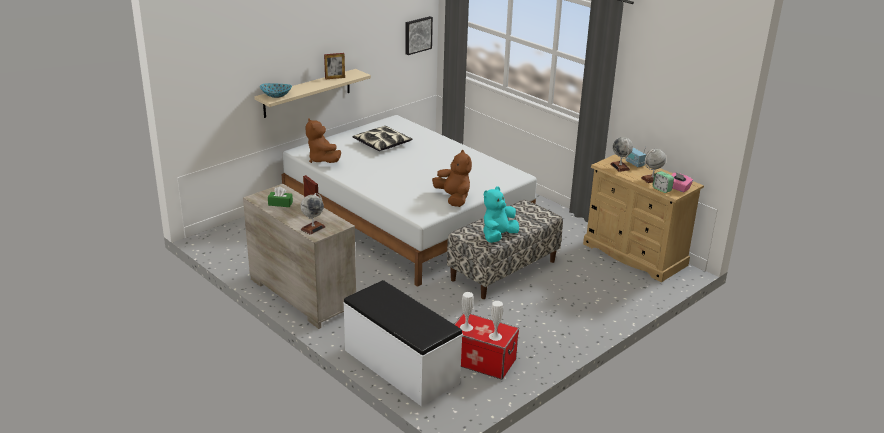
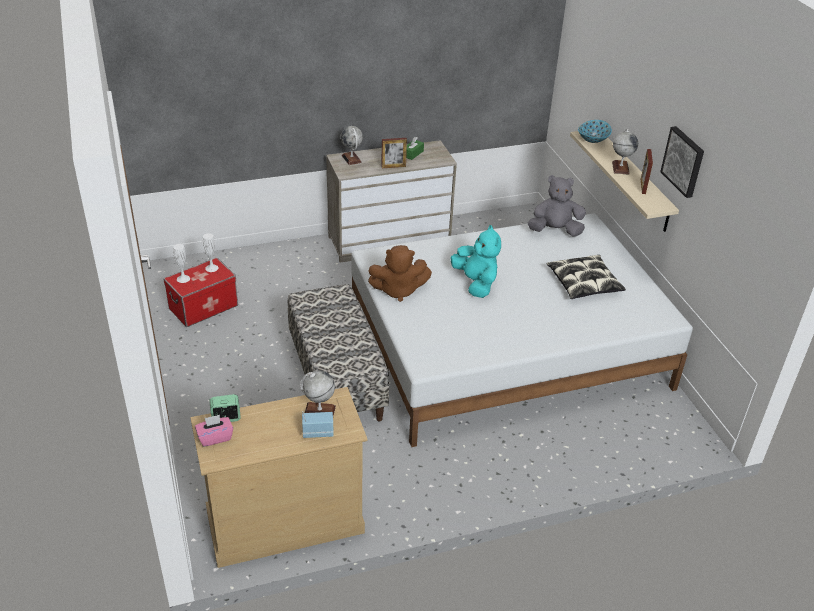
camera: 115 degrees right, 10 degrees up
brown plush toy [305,119,341,163] -> grey plush toy [528,175,586,237]
white bench [343,280,463,406] -> none
picture [405,16,433,55] -> picture moved to [660,126,704,198]
turquoise plush toy [483,187,519,243] -> turquoise plush toy moved to [451,225,501,298]
globe [641,149,666,183] -> globe moved to [612,129,638,175]

